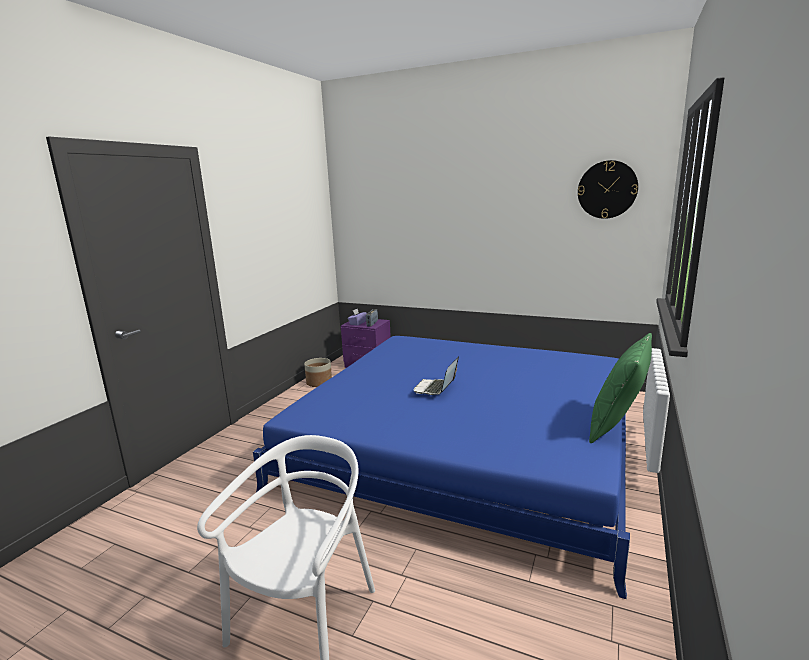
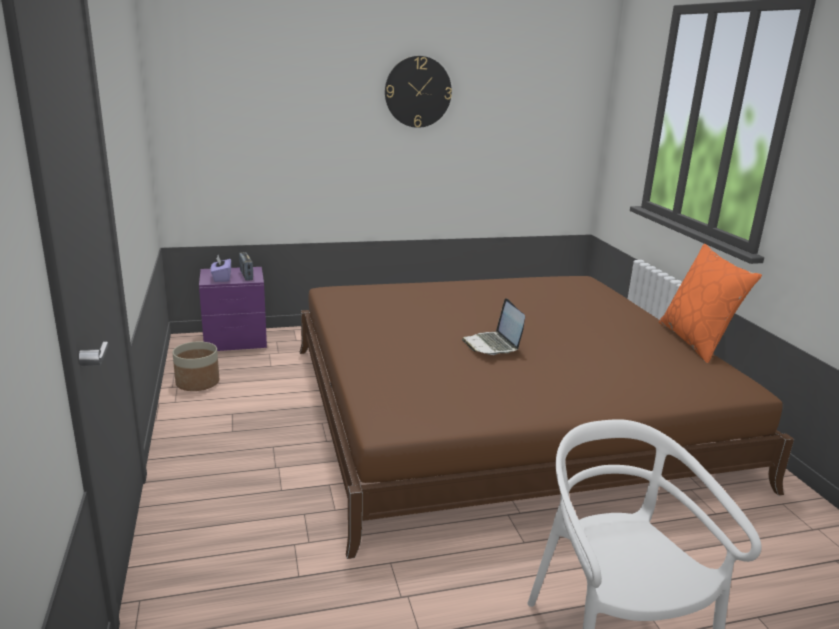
camera: 40 degrees left, 5 degrees up
blue bed [253,336,630,599] -> brown bed [300,276,794,559]
wall clock [578,160,638,219] -> wall clock moved to [385,56,452,128]
green pillow [589,333,652,443] -> orange pillow [659,244,762,363]

